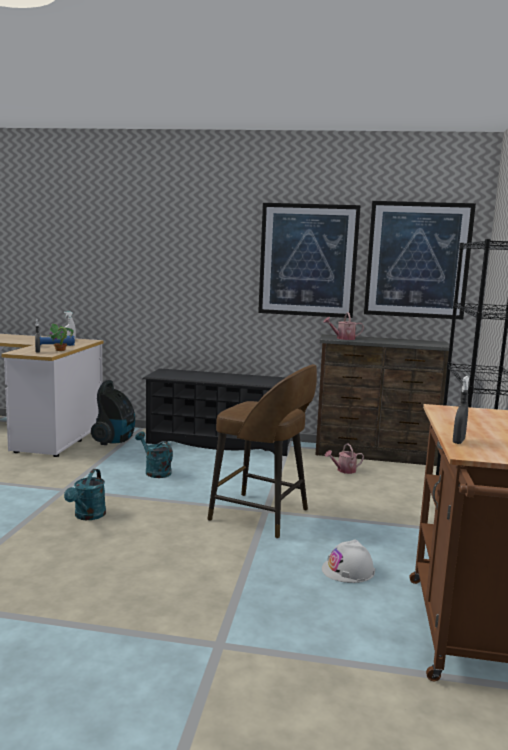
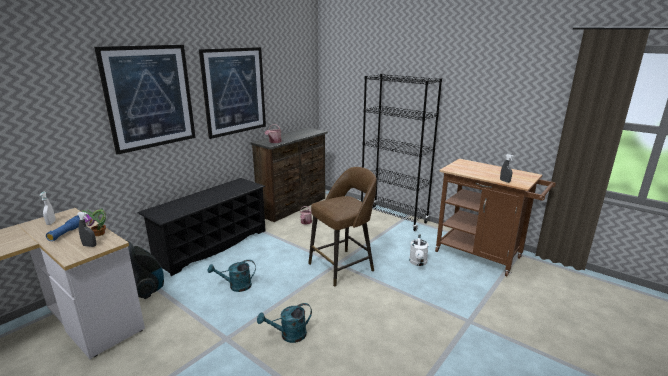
camera: 60 degrees left, 10 degrees up
turquoise watering can [64,469,106,520] -> turquoise watering can turned 120 degrees clockwise [257,303,312,343]
white hard hat [322,539,375,583] -> white watering can [409,234,429,266]
picture [364,201,476,320] -> picture moved to [94,45,196,155]

